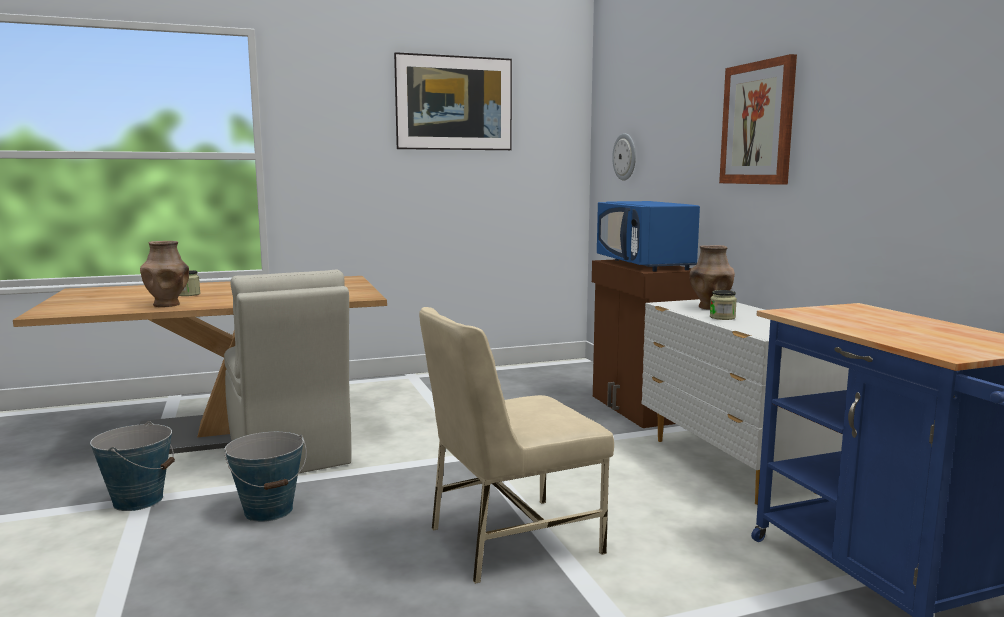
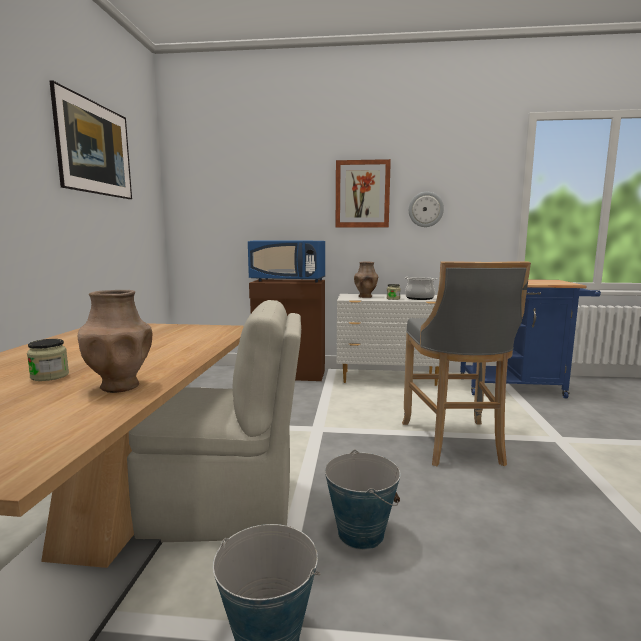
camera: 65 degrees left, 0 degrees up
beige chair [419,307,614,584] -> grey stool [402,261,531,466]
wall clock [612,133,636,181] -> wall clock moved to [409,192,444,227]
none -> cooking pot [404,277,438,300]

